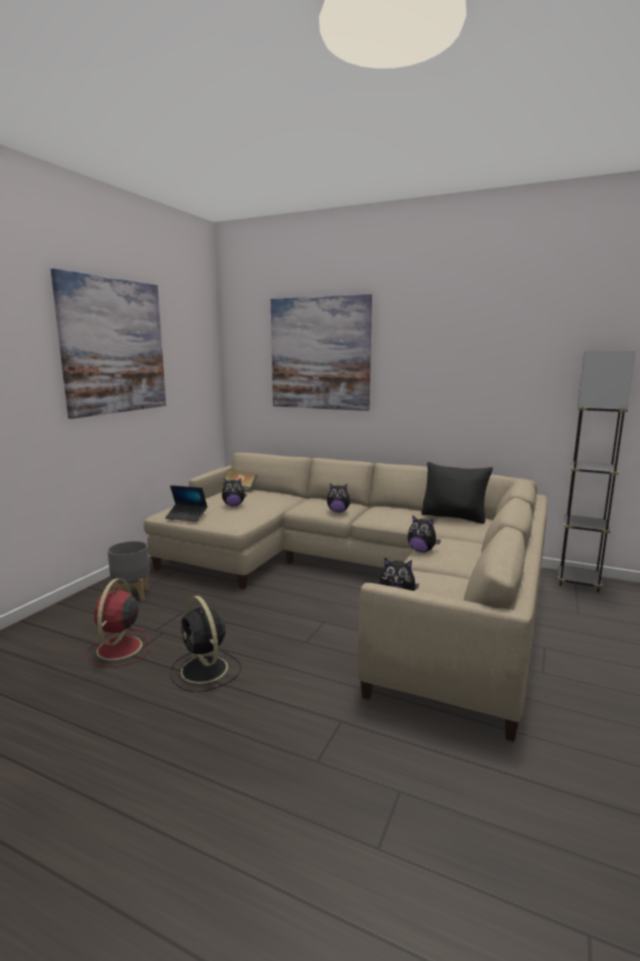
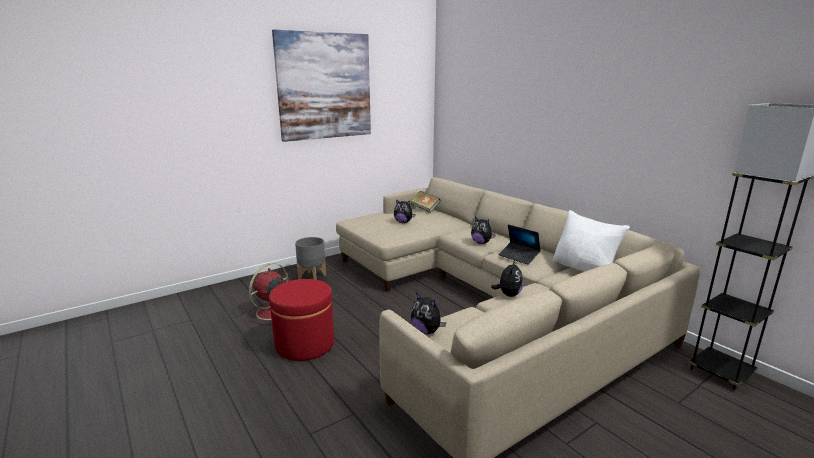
camera: 30 degrees right, 5 degrees up
laptop [165,485,208,522] -> laptop moved to [498,225,541,265]
black fan [171,596,241,692] -> red ottoman [269,279,334,361]
picture [271,294,372,411] -> none
plush toy [408,515,441,552] -> plush toy turned 135 degrees counterclockwise [491,260,523,297]
black pillow [421,462,493,524] -> white pillow [553,210,630,272]

